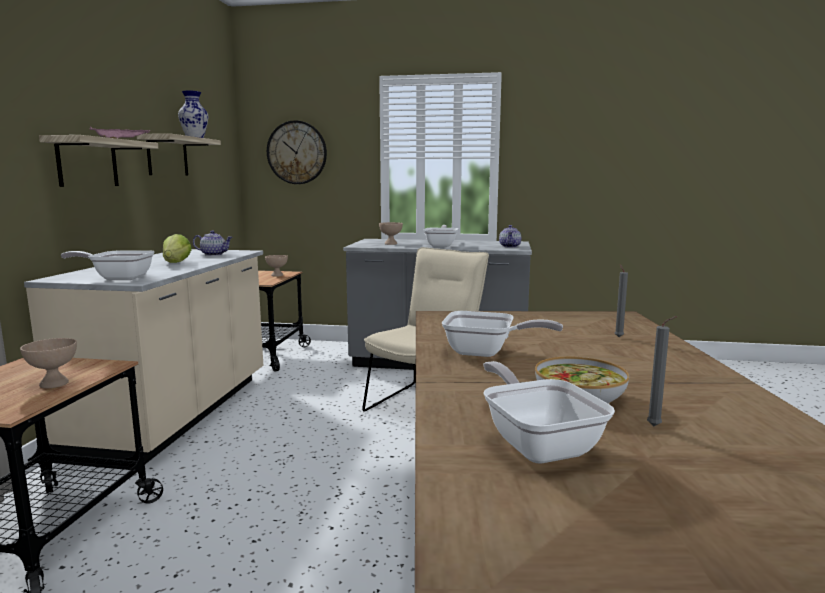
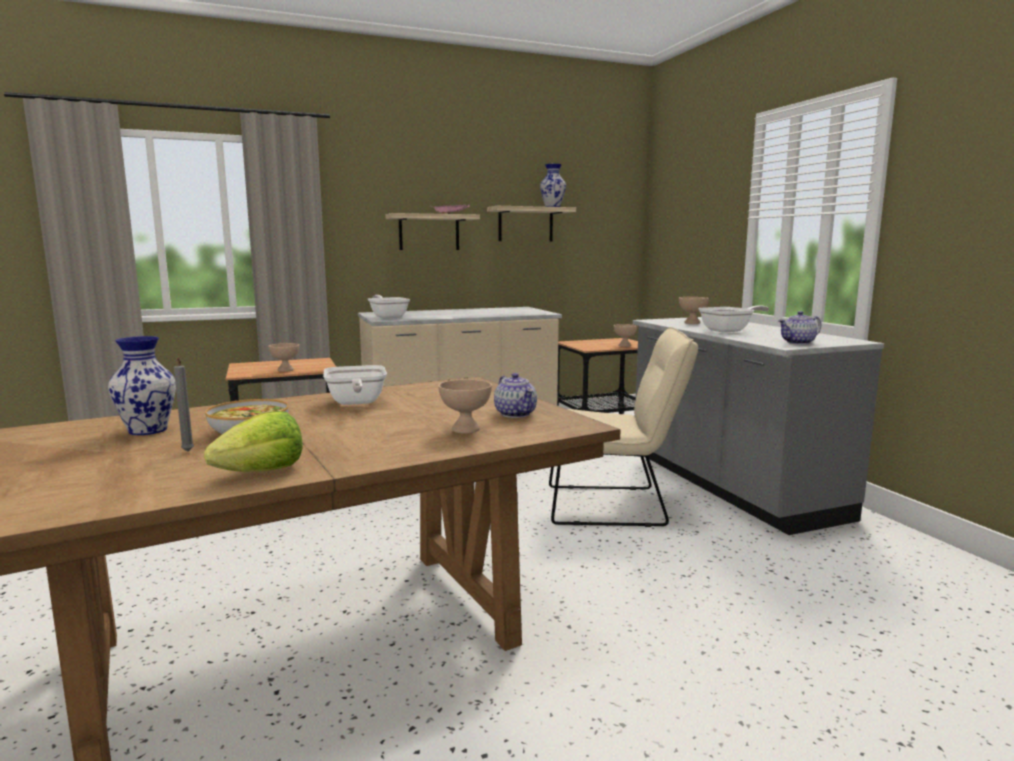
camera: 60 degrees right, 0 degrees up
lettuce [163,234,192,263] -> lettuce moved to [204,411,303,472]
teapot [193,230,233,256] -> teapot moved to [494,373,537,418]
wall clock [267,120,327,184] -> none
frying pan [483,361,615,463] -> vase [108,336,176,435]
grey candle [615,264,628,337] -> beige bowl [438,379,492,434]

